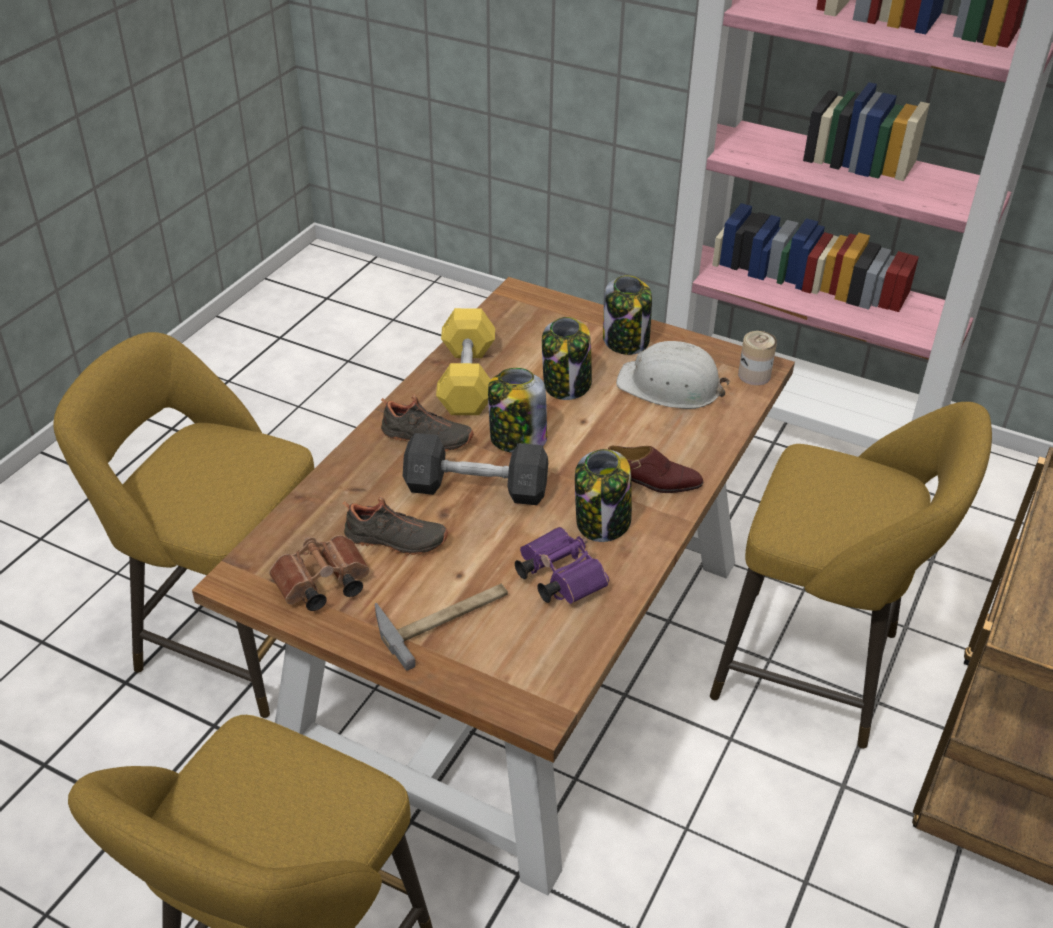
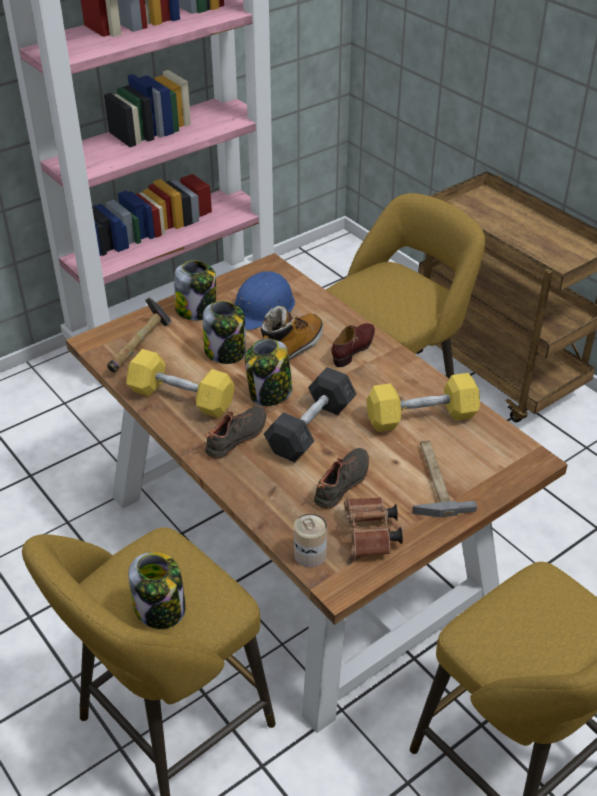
camera: 65 degrees left, 0 degrees up
purple binoculars [515,527,609,604] -> yellow dumbbell [367,373,480,432]
jar [575,449,632,542] -> jar moved to [128,552,186,629]
white hard hat [616,341,730,409] -> blue hard hat [234,271,295,330]
can [738,331,777,386] -> can moved to [294,514,327,567]
none -> hammer [107,297,172,373]
none -> boot [261,306,323,361]

